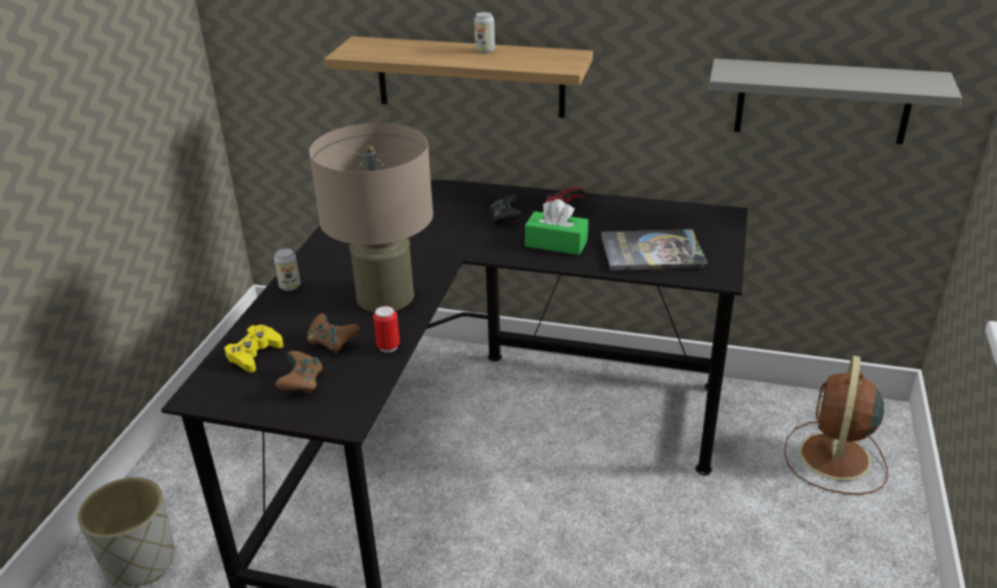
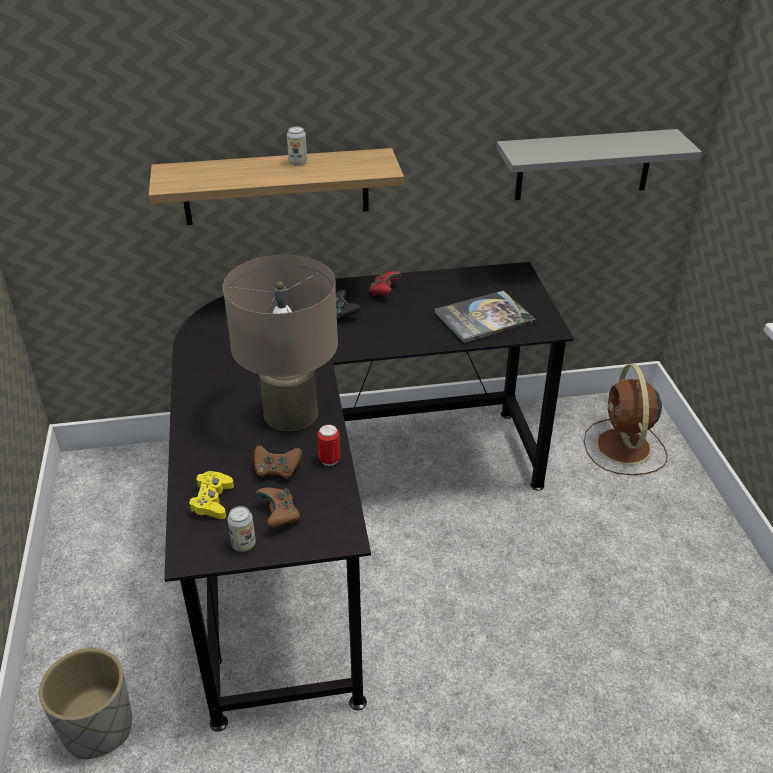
camera: 25 degrees left, 5 degrees up
can [274,248,300,291] -> can moved to [227,506,256,552]
green tissue box [525,199,588,255] -> none

